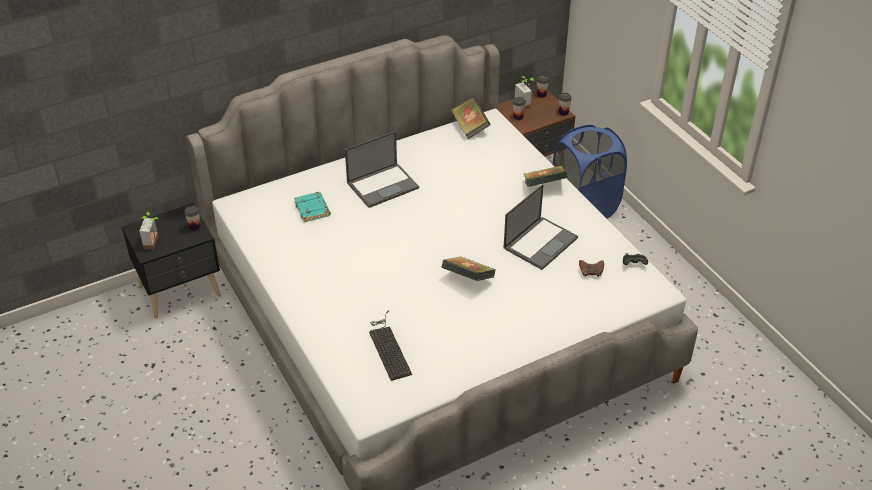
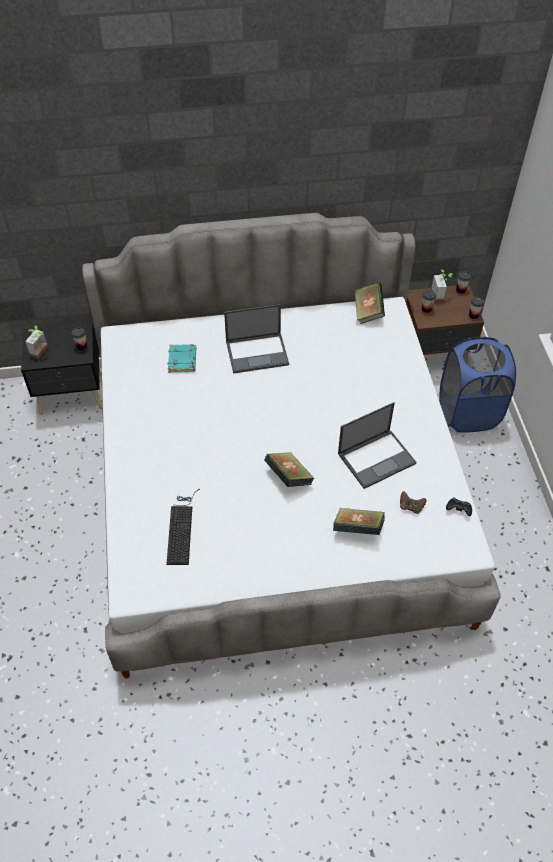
camera: 20 degrees right, 10 degrees up
book [523,165,567,187] -> book moved to [333,508,385,535]

